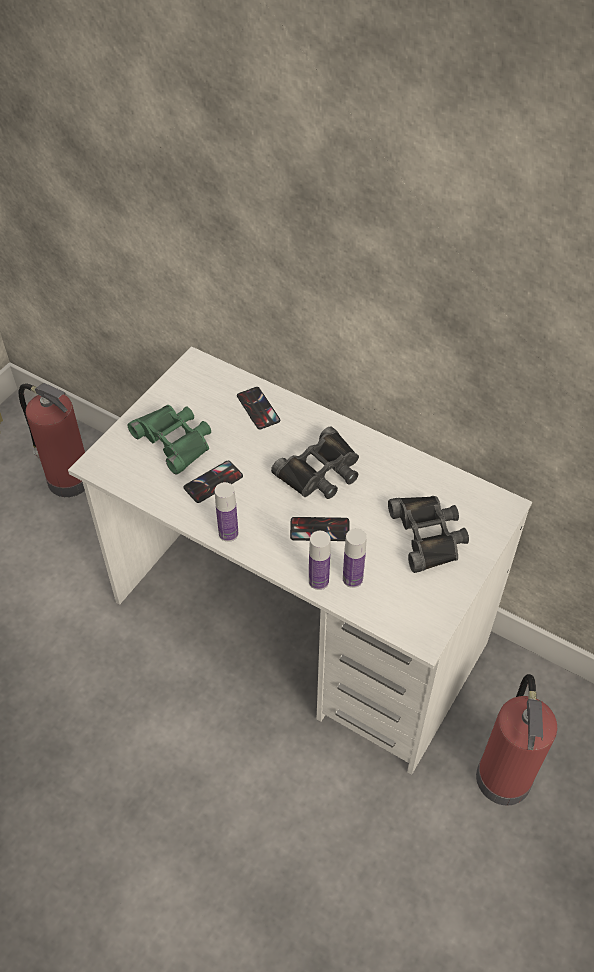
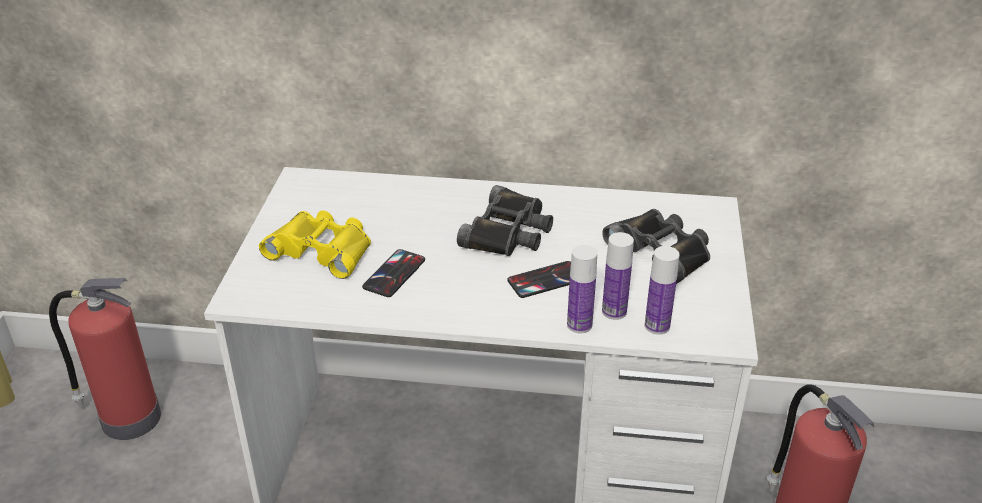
camera: 25 degrees left, 15 degrees down
green binoculars [128,405,211,475] -> yellow binoculars [259,210,371,279]
bottle [215,482,238,542] -> bottle moved to [645,246,680,335]
phone [237,387,280,429] -> none

